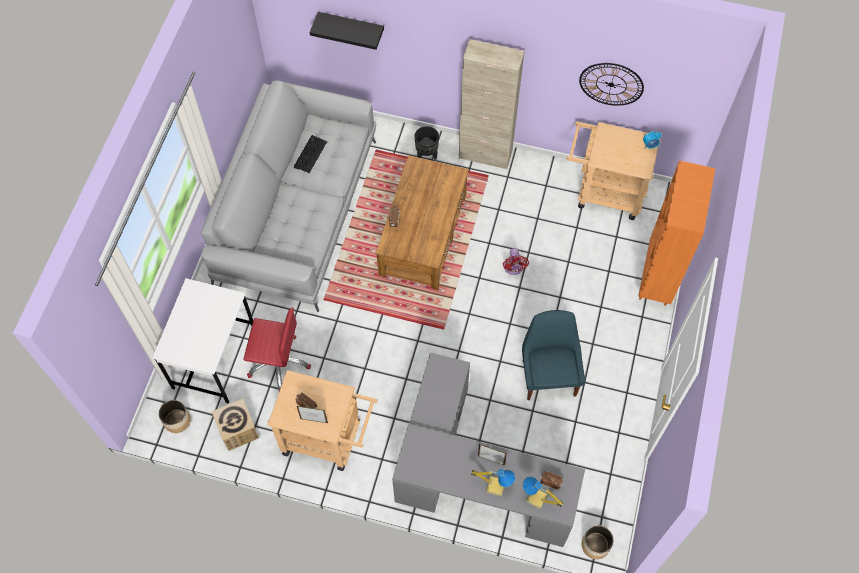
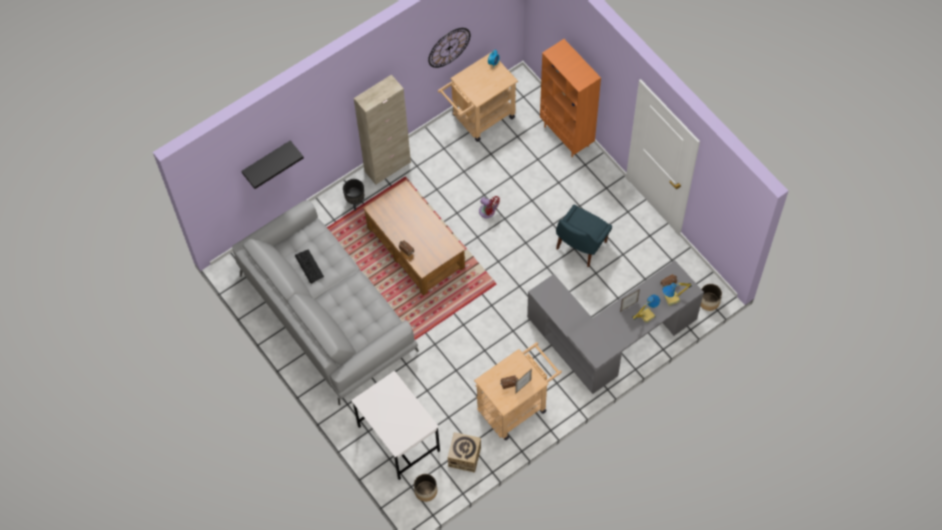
camera: 50 degrees left, 0 degrees up
red office chair [244,308,311,391] -> none
blue chair [522,310,585,400] -> blue chair turned 90 degrees counterclockwise [556,205,612,267]

